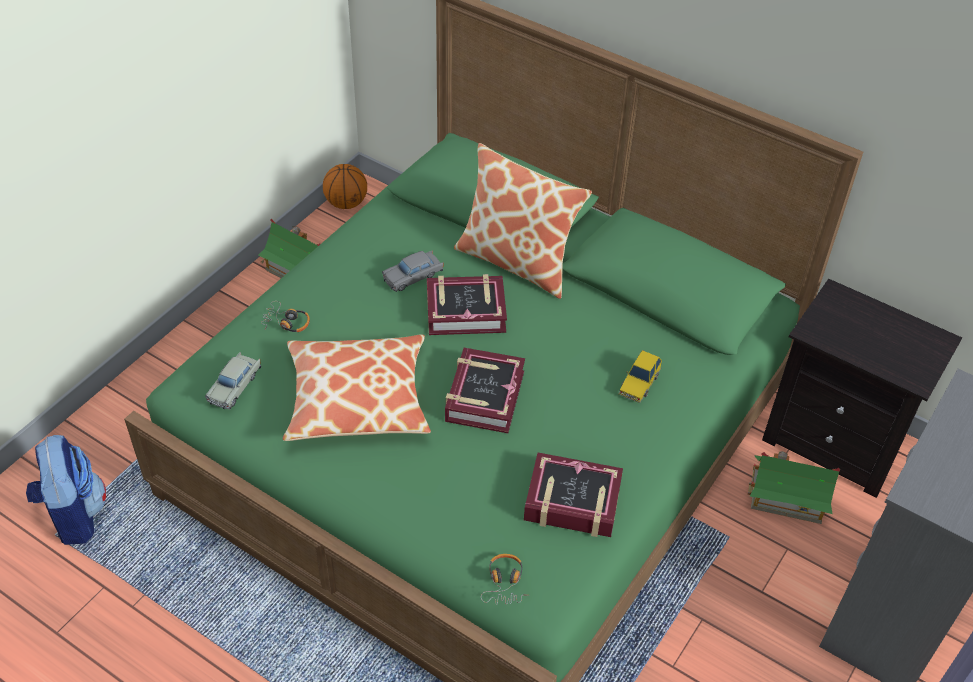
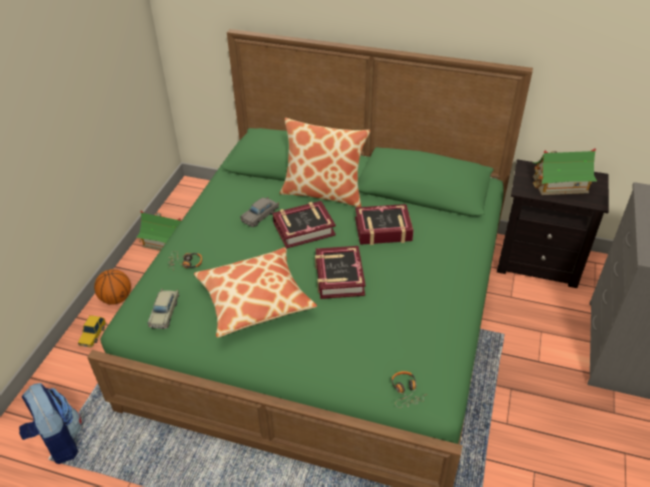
camera: 15 degrees left, 5 degrees down
basketball [323,164,367,209] -> basketball moved to [94,269,131,305]
book [524,453,623,537] -> book moved to [355,204,414,245]
toy car [618,350,662,403] -> toy car moved to [78,315,106,348]
toy house [748,451,840,524] -> toy house moved to [532,148,597,195]

